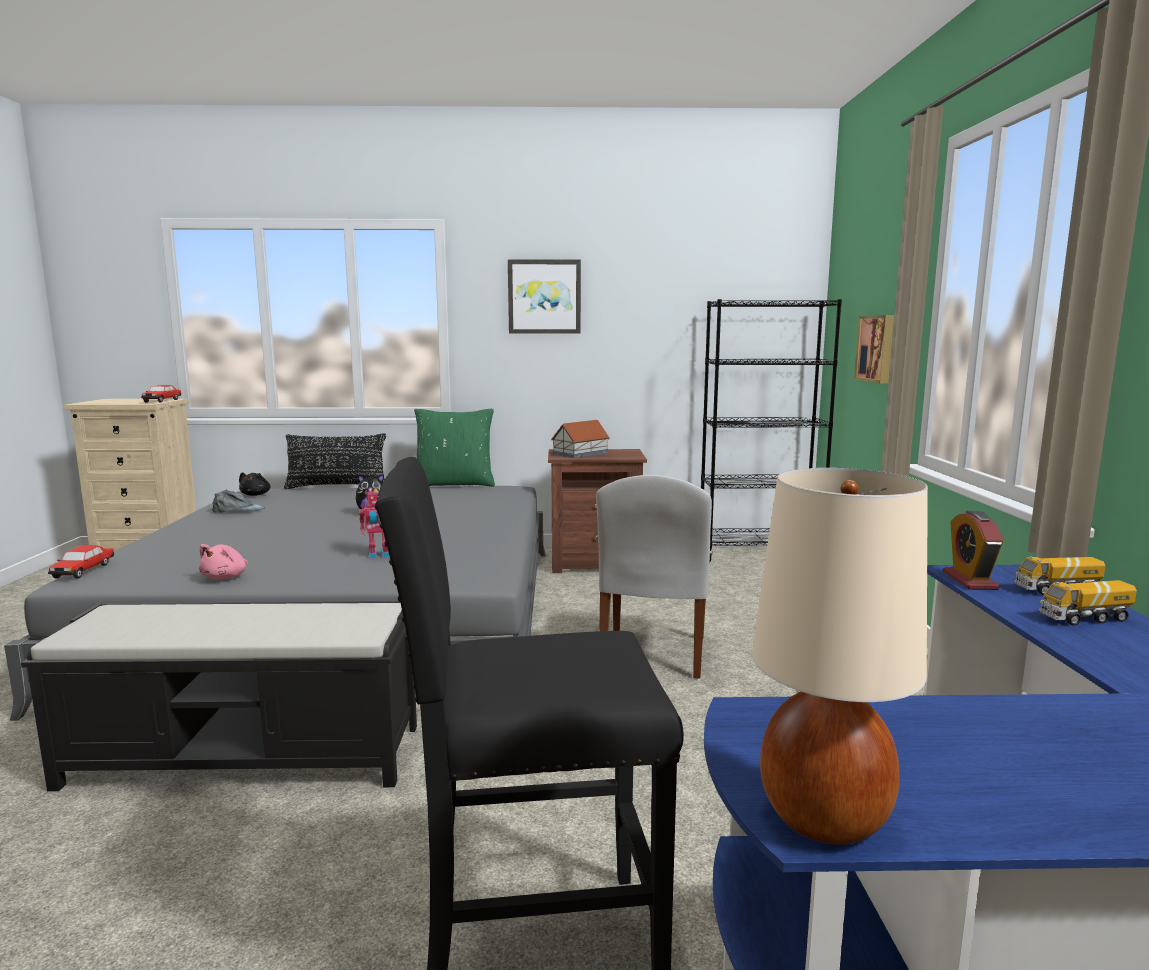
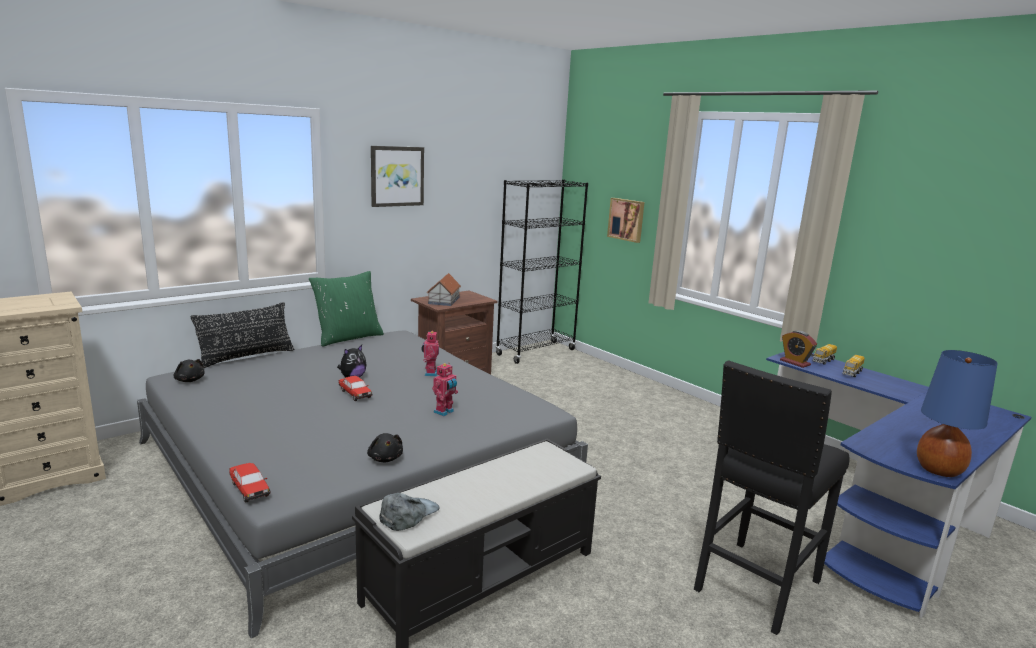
camera: 40 degrees left, 5 degrees up
toy car [141,385,181,402] -> toy car moved to [339,376,372,401]
pink plush toy [199,544,248,579] -> black plush toy [367,433,403,462]
grey cap [212,490,265,513] -> grey cap moved to [379,493,440,531]
white chair [596,475,712,678] -> none
beige table lamp [752,468,928,845] -> blue table lamp [917,350,998,477]
none -> toy robot [421,330,439,376]

